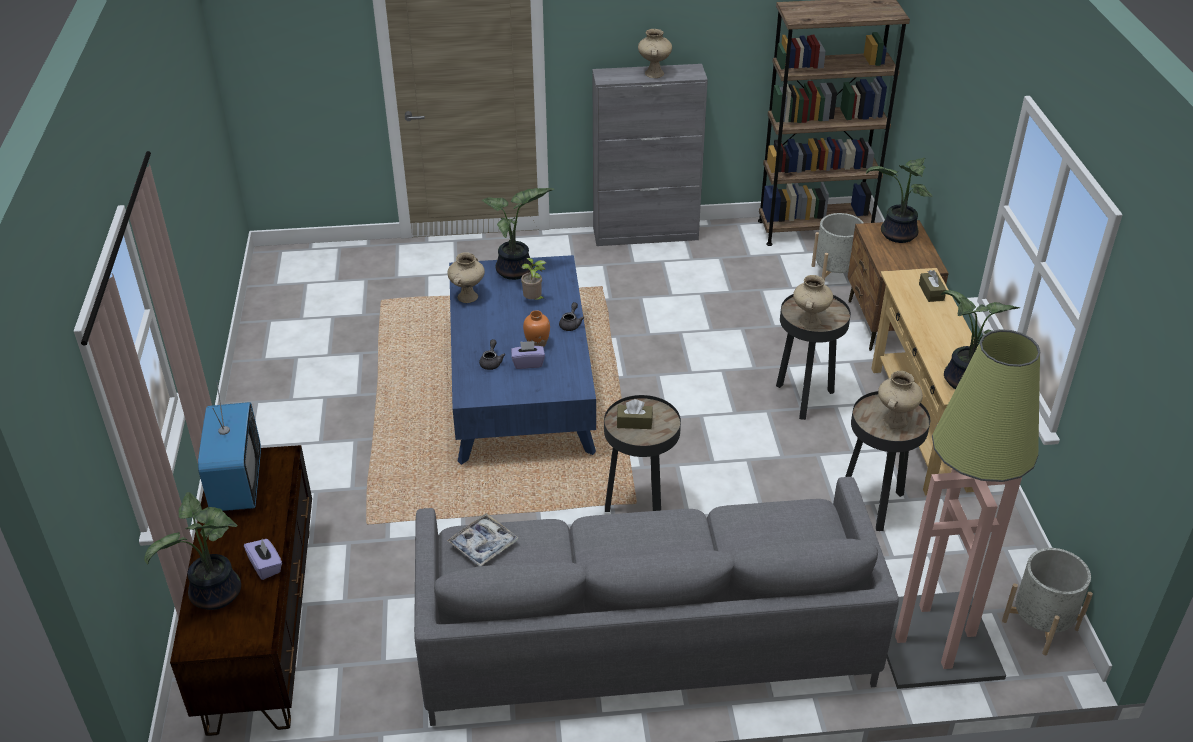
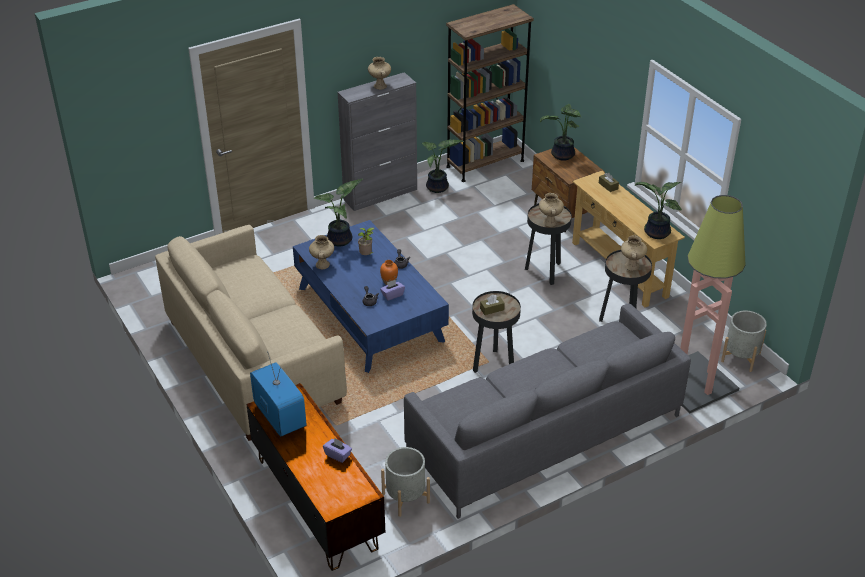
camera: 25 degrees left, 0 degrees up
potted plant [144,492,241,610] -> potted plant moved to [422,139,464,193]
tray [447,513,518,566] -> none
grey planter [812,213,864,281] -> grey planter moved to [381,447,430,517]
none -> beige sofa [155,225,347,441]

